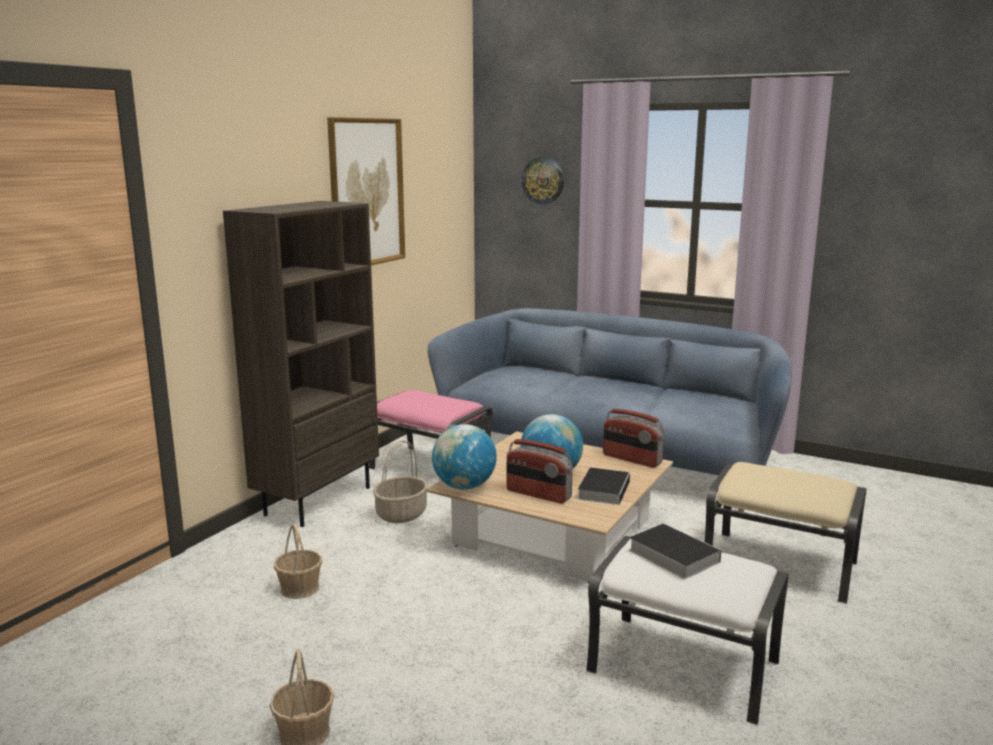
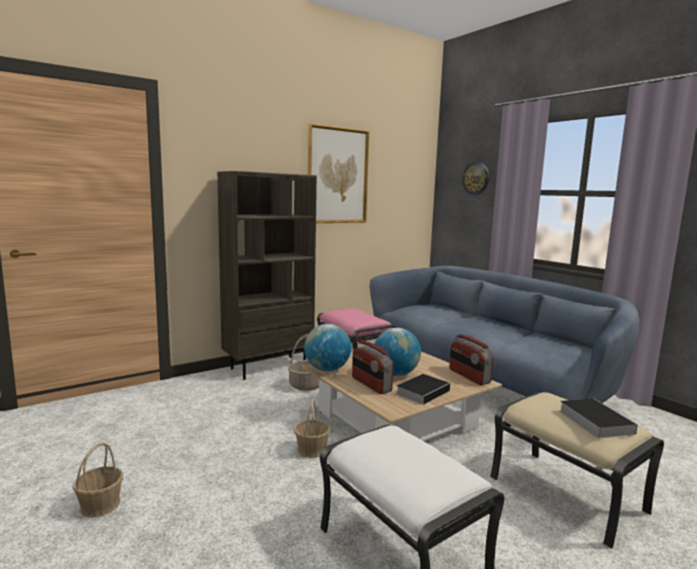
camera: 25 degrees right, 5 degrees down
basket [274,524,322,599] -> basket moved to [294,399,331,458]
book [629,523,721,579] -> book moved to [559,398,638,438]

